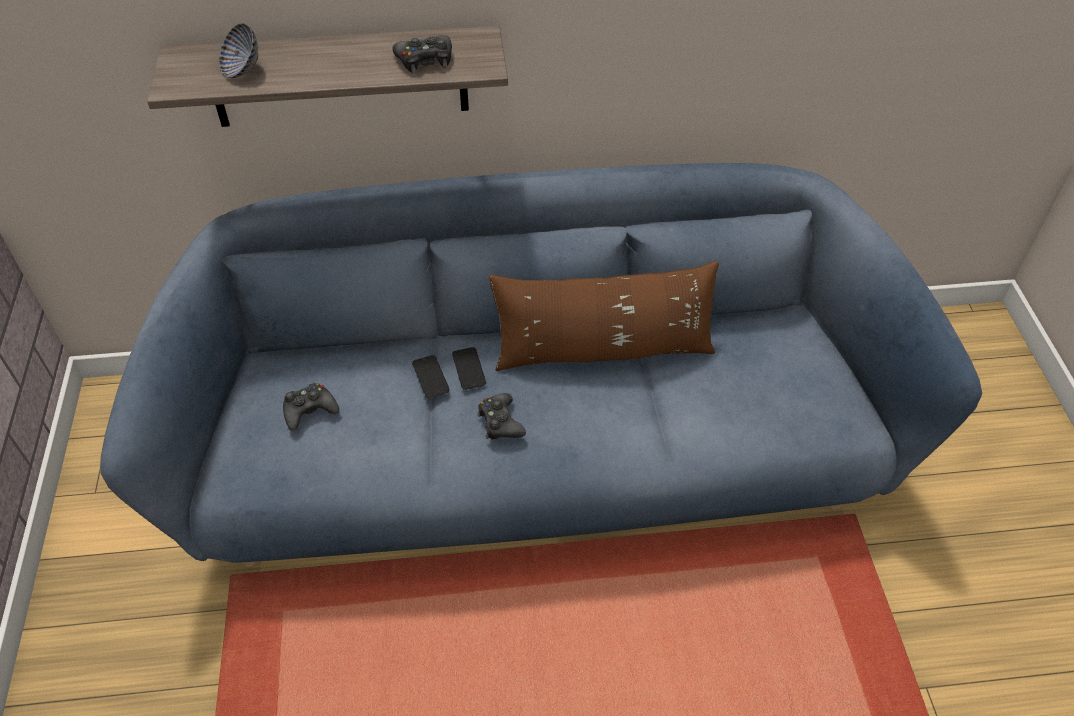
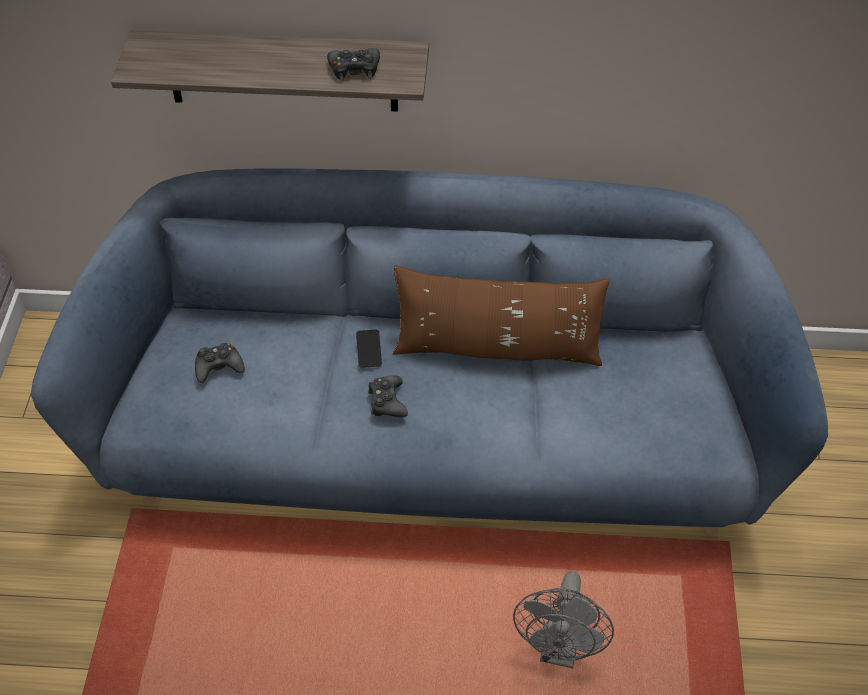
camera: 10 degrees right, 0 degrees up
bowl [219,23,258,78] -> none
phone [412,355,450,398] -> none
none -> grey fan [513,571,614,668]

